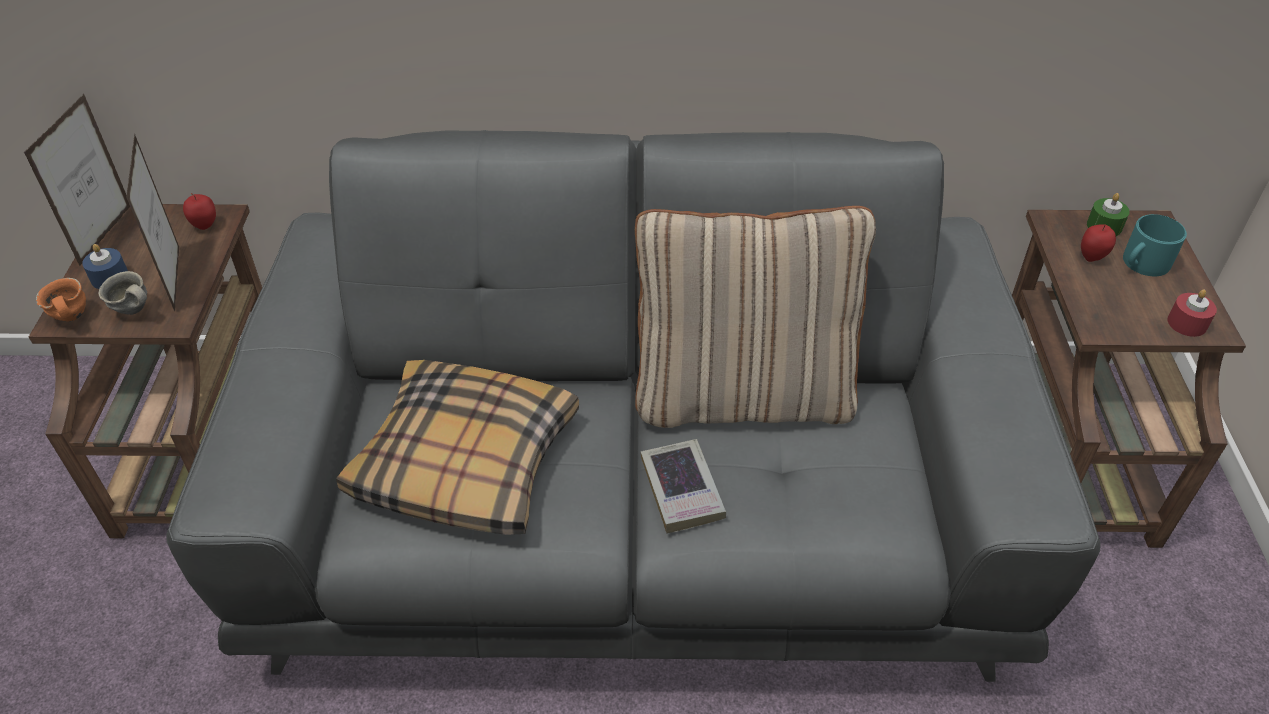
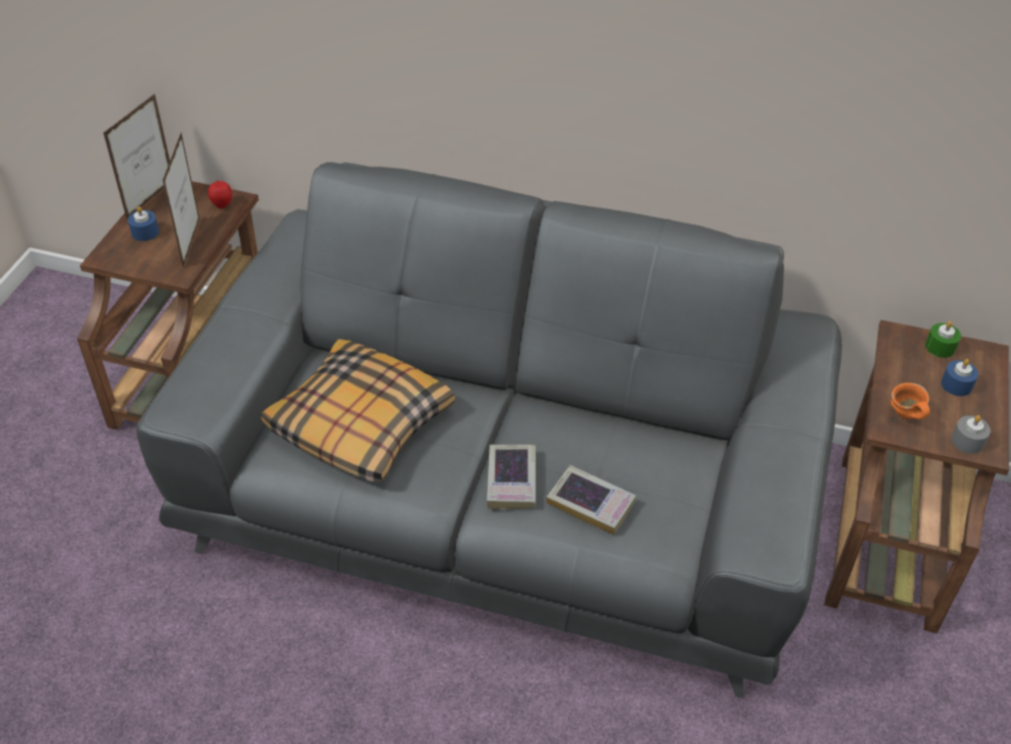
camera: 15 degrees right, 0 degrees up
orange mug [36,278,86,321] -> orange mug moved to [891,383,930,419]
grey mug [98,271,147,315] -> none
beige pillow [635,206,876,428] -> none
apple [1081,224,1116,262] -> none
turquoise mug [1123,214,1187,276] -> blue candle [941,359,978,396]
red candle [1167,290,1217,337] -> grey candle [951,415,991,454]
none -> book [546,465,636,535]

